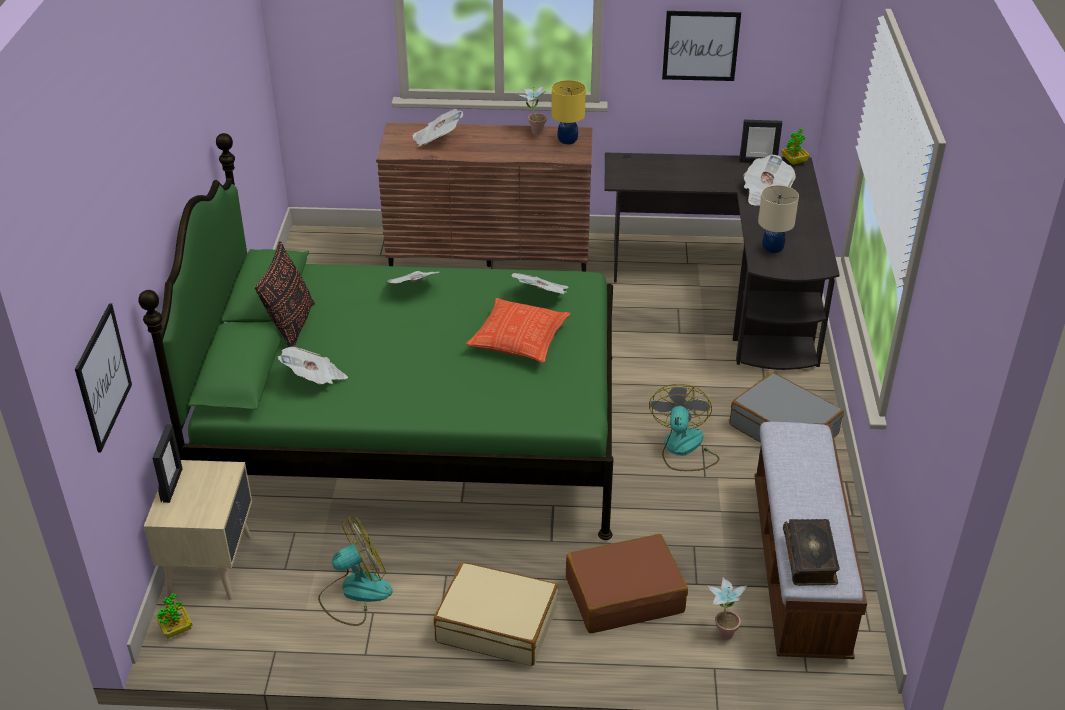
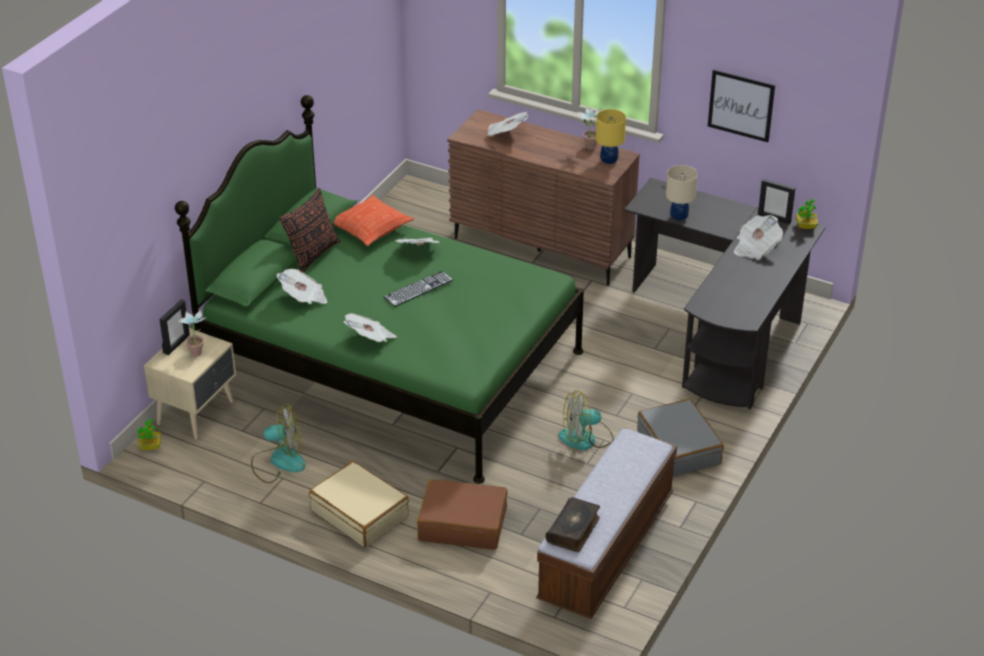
camera: 25 degrees right, 0 degrees up
picture [75,303,132,452] -> none
orange pillow [466,298,571,363] -> orange pillow moved to [334,195,414,246]
newspaper [512,273,568,294] -> newspaper moved to [344,313,397,342]
fan [649,384,720,471] -> fan turned 135 degrees counterclockwise [559,390,614,450]
potted plant [707,578,747,640] -> potted plant moved to [178,310,206,357]
beige table lamp [758,185,799,253] -> beige table lamp moved to [666,165,698,221]
none -> keyboard [384,271,453,307]

